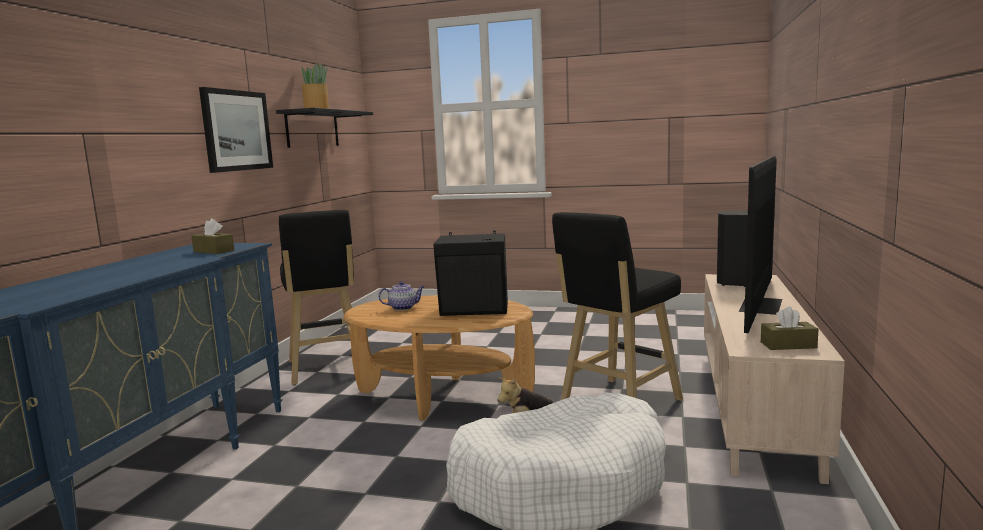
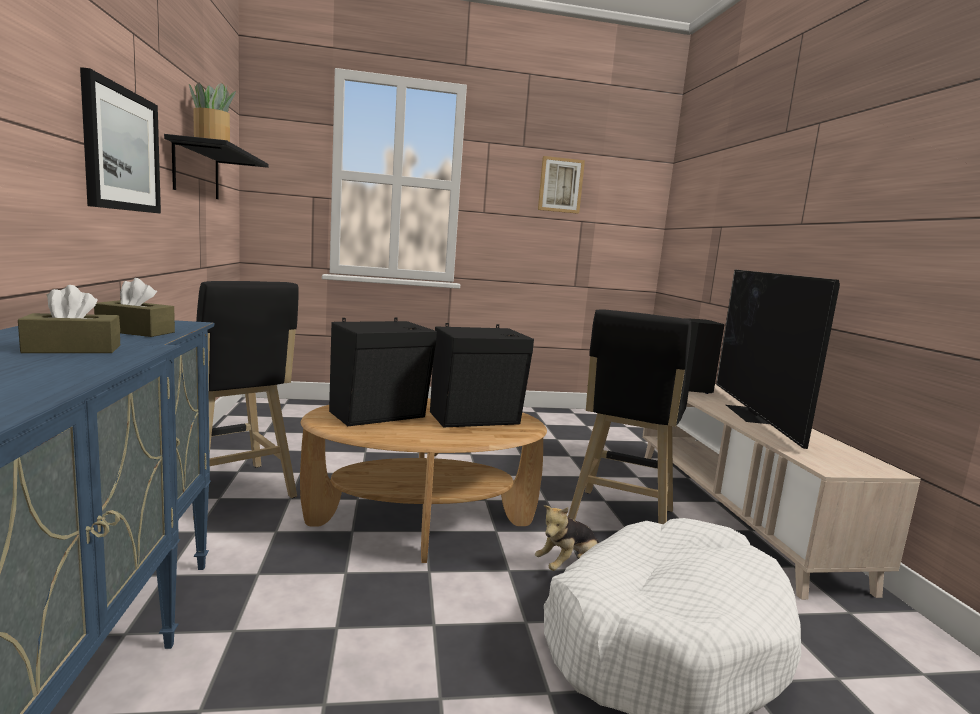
camera: 25 degrees left, 0 degrees up
teapot [378,281,425,310] -> black speaker [329,317,437,426]
brown tissue box [761,306,819,350] -> brown tissue box moved to [18,285,120,353]
none -> picture [538,156,585,214]

